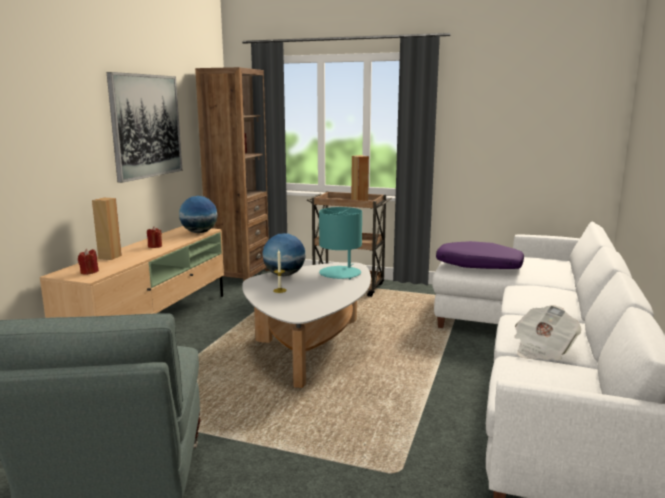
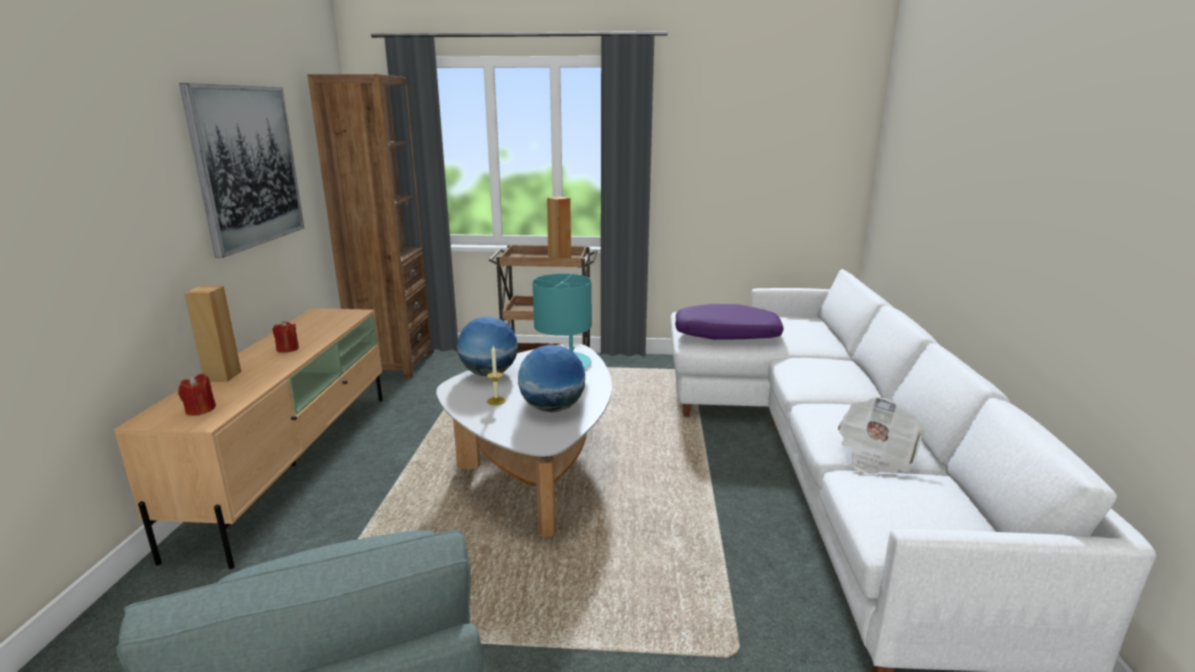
camera: 15 degrees left, 5 degrees up
globe [179,196,217,233] -> globe moved to [518,345,585,413]

